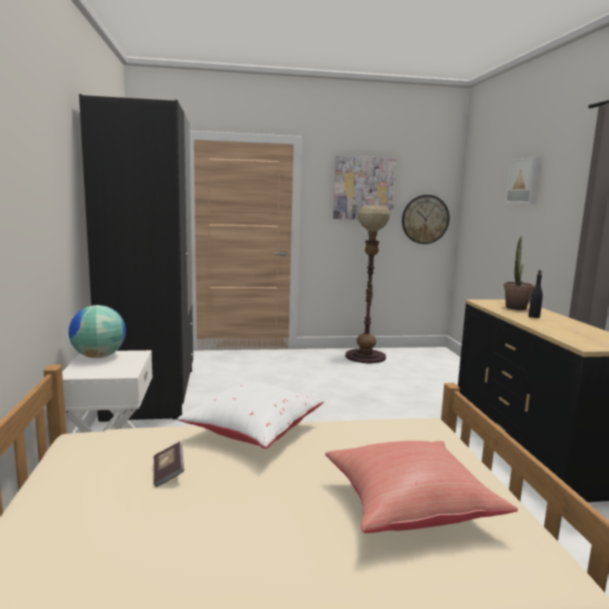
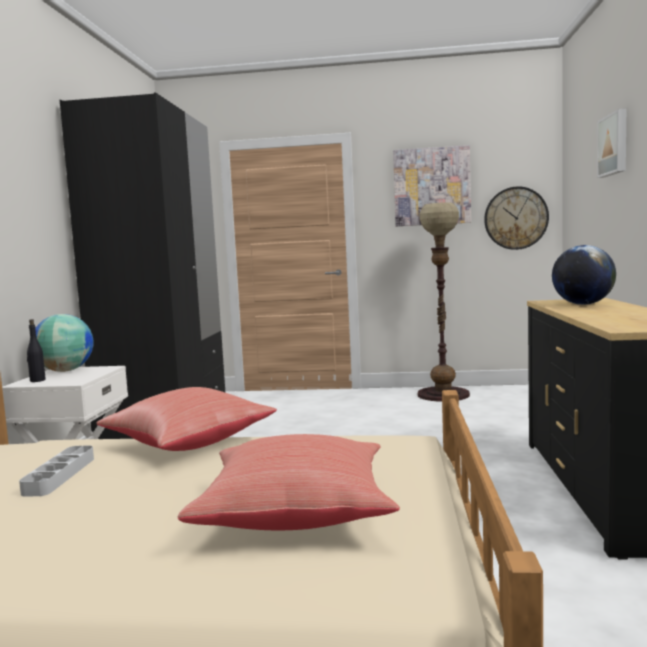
camera: 15 degrees right, 5 degrees down
book [154,442,184,487] -> grey tray [19,446,94,497]
white pillow [178,382,324,449] -> red pillow [96,387,277,451]
potted plant [504,236,534,310] -> globe [552,245,616,305]
black bottle [528,270,543,318] -> black bottle moved to [27,319,46,382]

